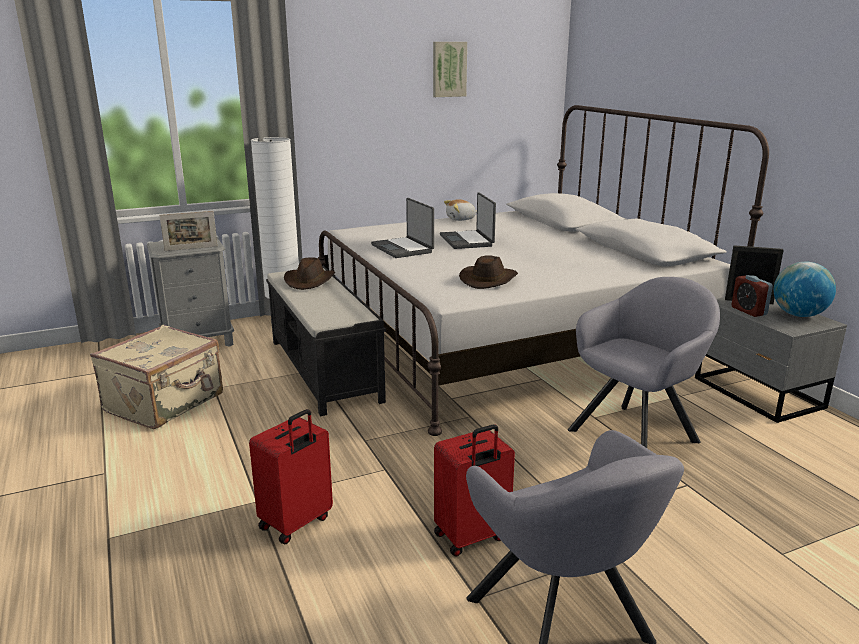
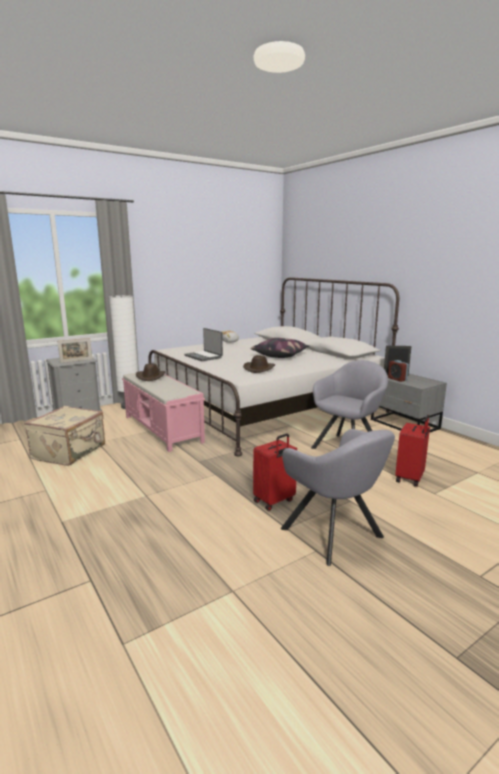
camera: 10 degrees left, 5 degrees down
red suitcase [249,409,333,544] -> red suitcase moved to [395,415,430,487]
black bench [266,266,386,416] -> pink bench [122,373,205,452]
picture [433,42,467,97] -> none
laptop [440,192,496,249] -> none
globe [774,262,836,317] -> none
none -> pillow [251,338,309,358]

